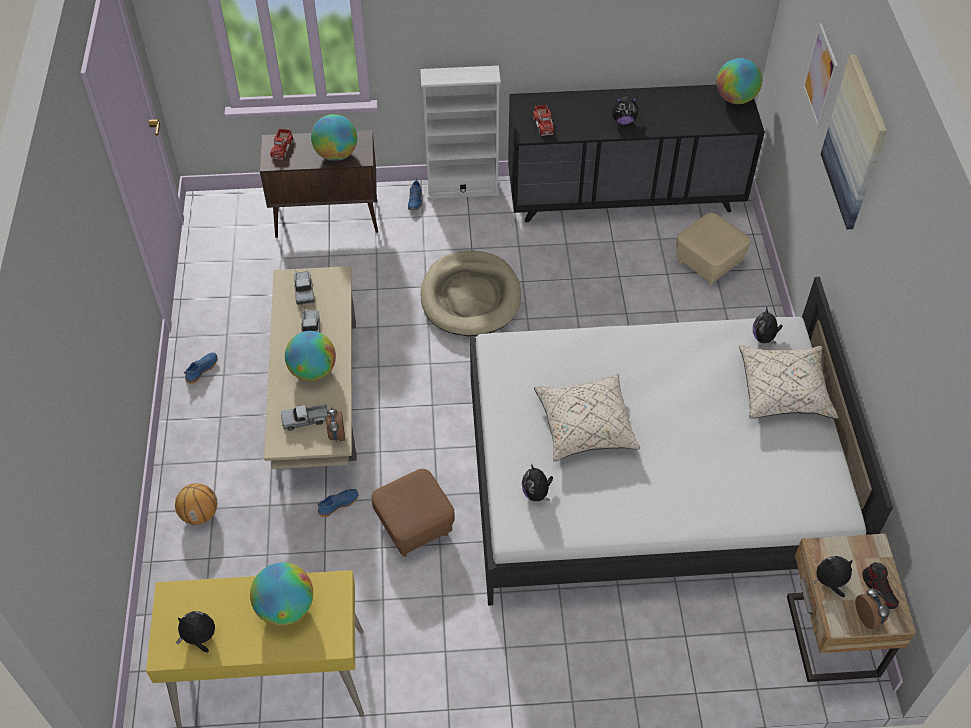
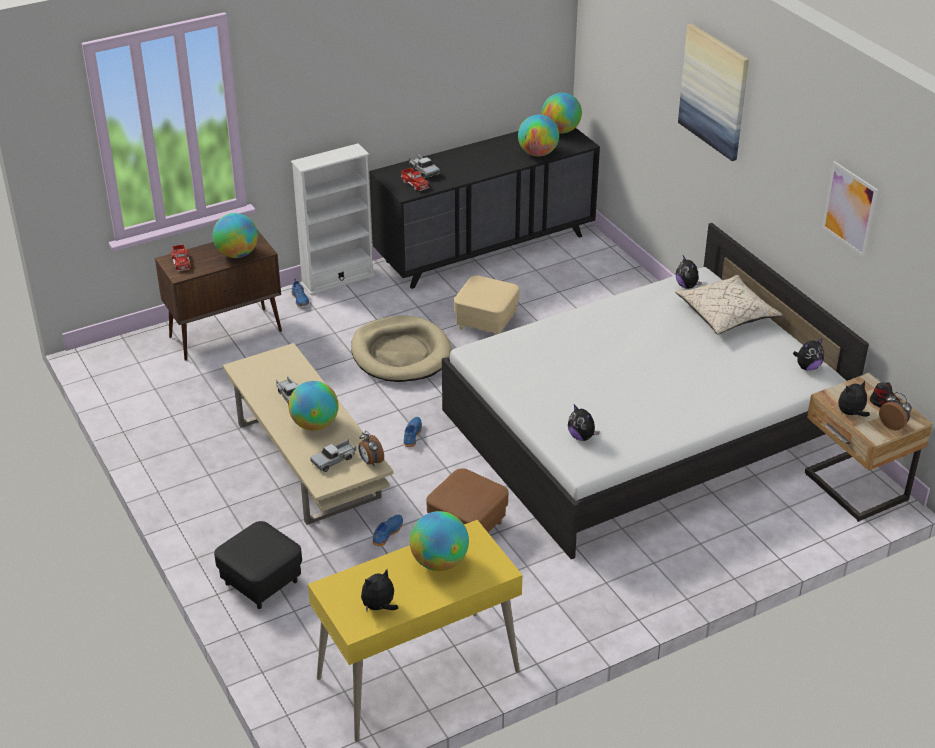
camera: 25 degrees left, 15 degrees down
basketball [175,483,217,525] -> black ottoman [214,521,302,609]
blue shoe [184,352,217,384] -> blue shoe moved to [404,417,422,447]
toy truck [294,268,315,305] -> toy truck moved to [409,154,440,179]
beige pillow [534,374,640,462] -> none
plush toy [612,97,639,125] -> plush toy moved to [793,338,824,371]
beige ottoman [676,213,750,286] -> beige ottoman moved to [454,276,519,335]
picture [803,23,838,128] -> picture moved to [822,161,878,257]
none -> globe [518,115,559,156]

